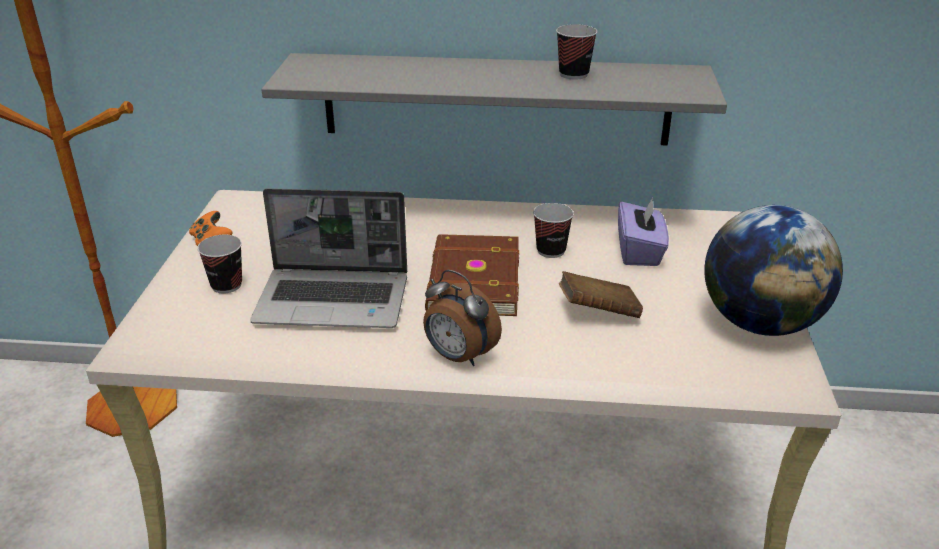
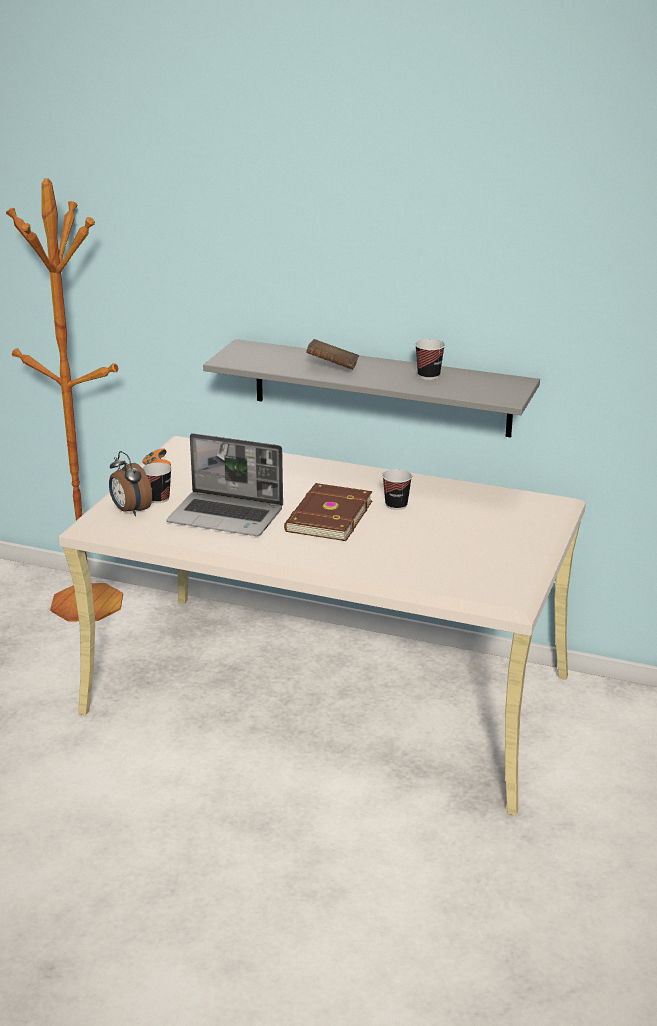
camera: 15 degrees right, 5 degrees down
alarm clock [423,270,502,366] -> alarm clock moved to [109,451,152,516]
brown book [559,271,643,318] -> brown book moved to [306,339,359,370]
purple tissue box [618,197,669,266] -> none
globe [704,205,843,336] -> none

